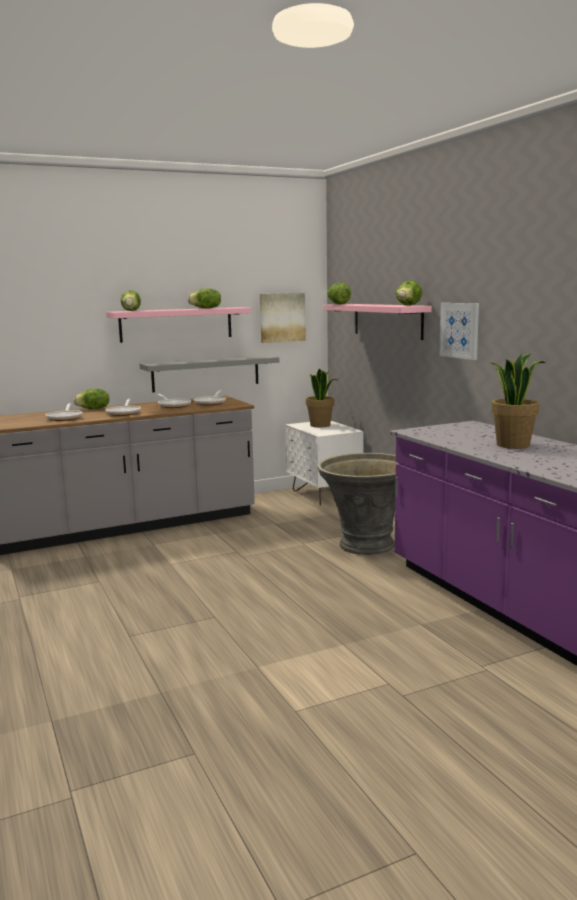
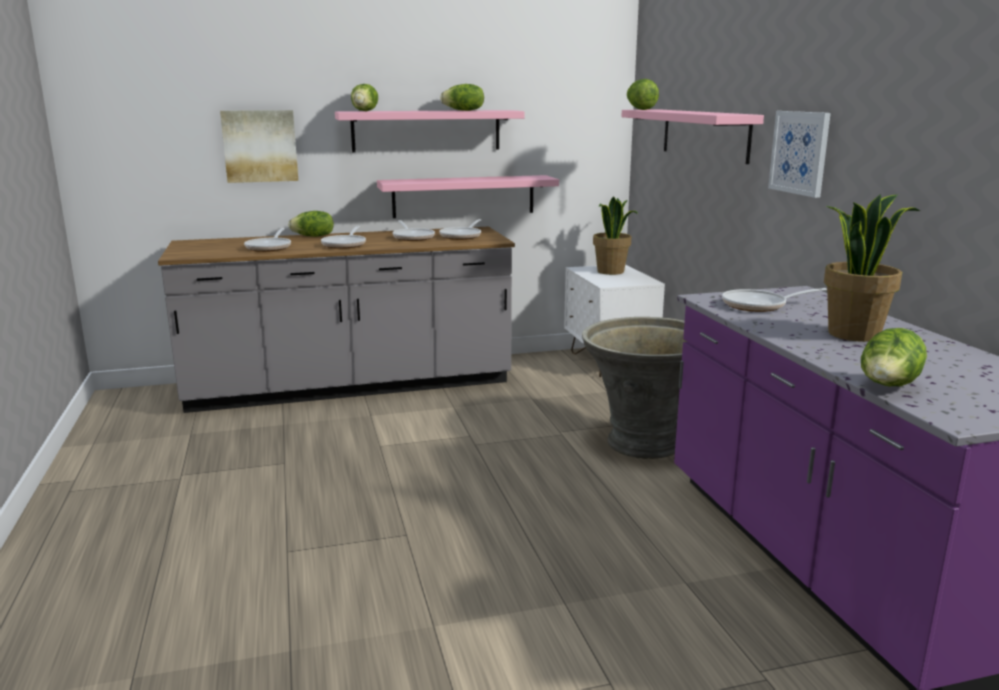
camera: 10 degrees right, 5 degrees up
grey shelf [139,355,279,392] -> pink shelf [377,175,559,218]
picture [260,293,306,343] -> picture moved to [220,110,298,183]
lettuce [396,280,422,306] -> lettuce moved to [861,328,927,386]
none -> frying pan [722,288,827,312]

